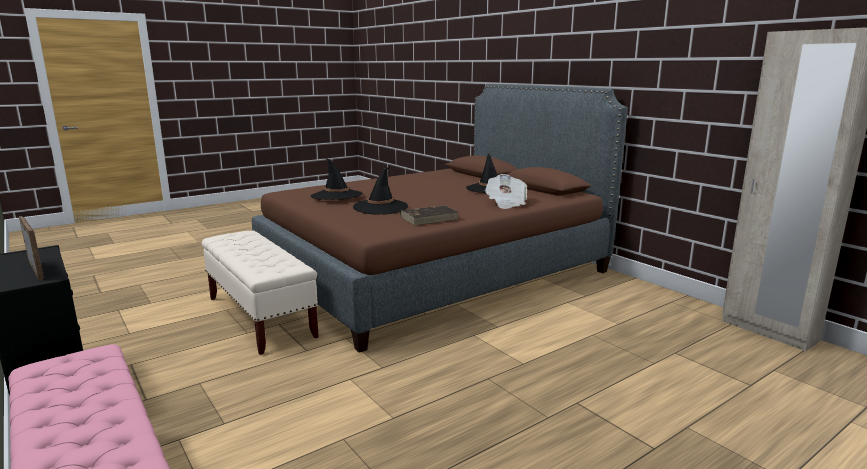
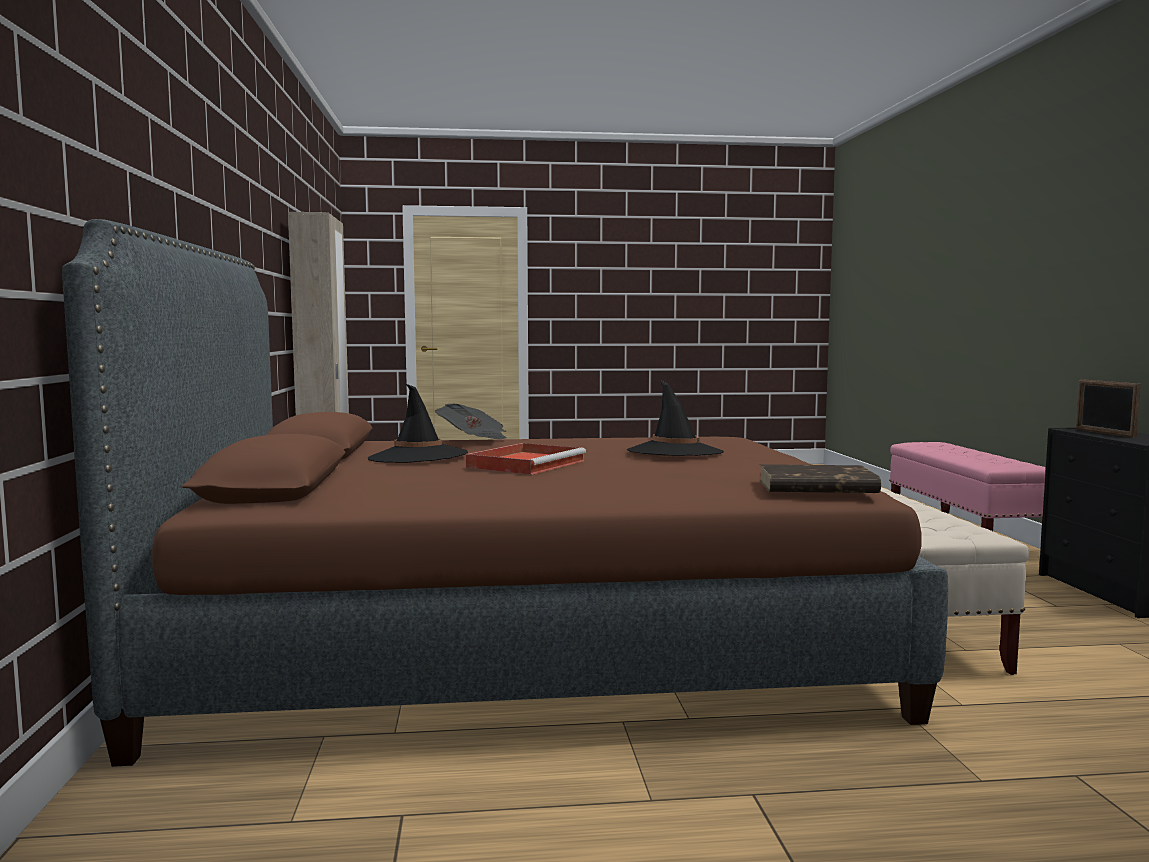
camera: 150 degrees left, 10 degrees down
black hat [311,158,363,200] -> none
brown book [400,205,459,225] -> brown book moved to [759,464,881,493]
none -> red tray [466,443,586,475]

